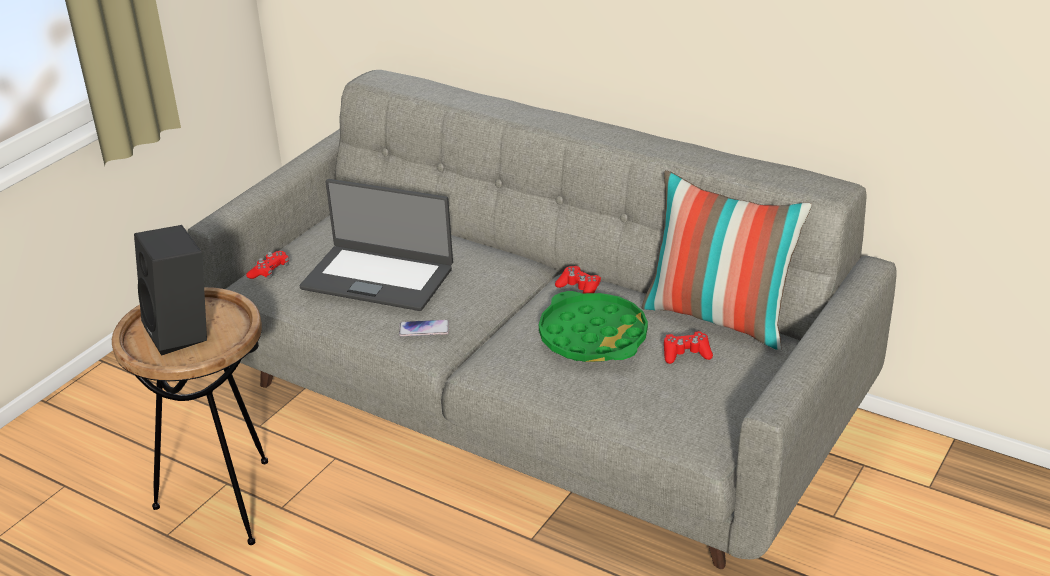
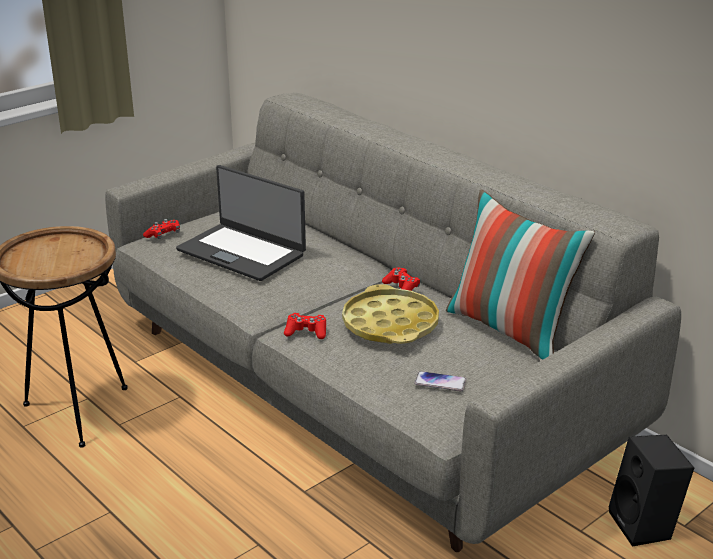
camera: 15 degrees right, 5 degrees down
black speaker [134,225,207,356] -> black speaker moved to [609,435,694,547]
phone [399,320,449,336] -> phone moved to [414,371,466,392]
green tray [539,291,648,362] -> yellow tray [342,284,439,344]
red game controller [664,331,713,364] -> red game controller moved to [284,313,326,339]

